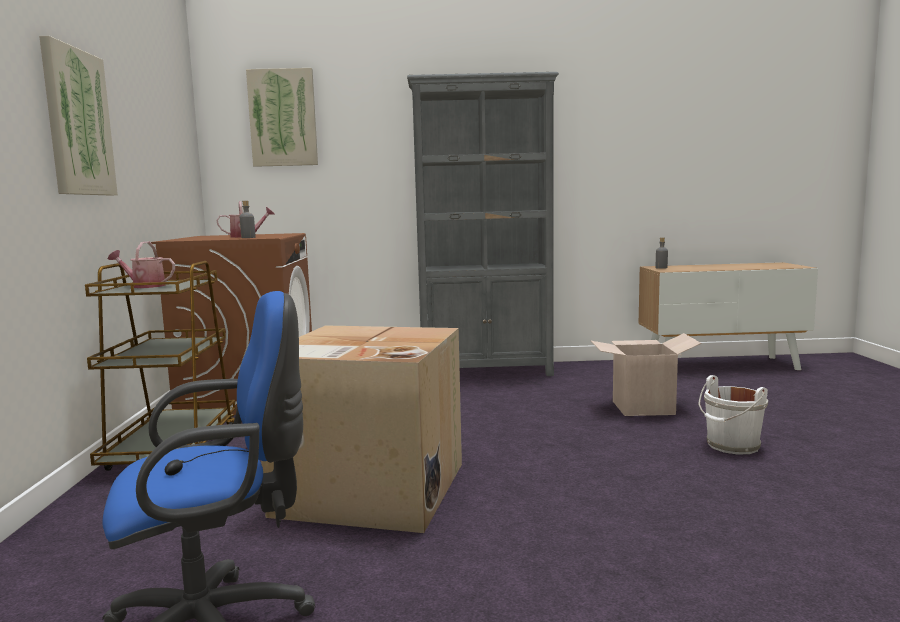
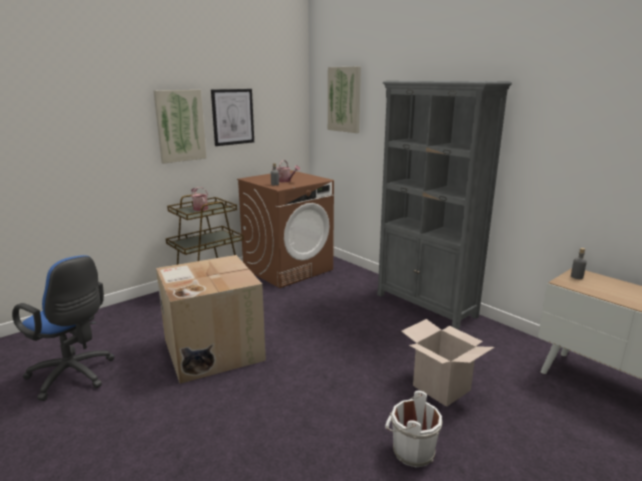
camera: 50 degrees right, 10 degrees up
none -> picture [211,89,254,146]

